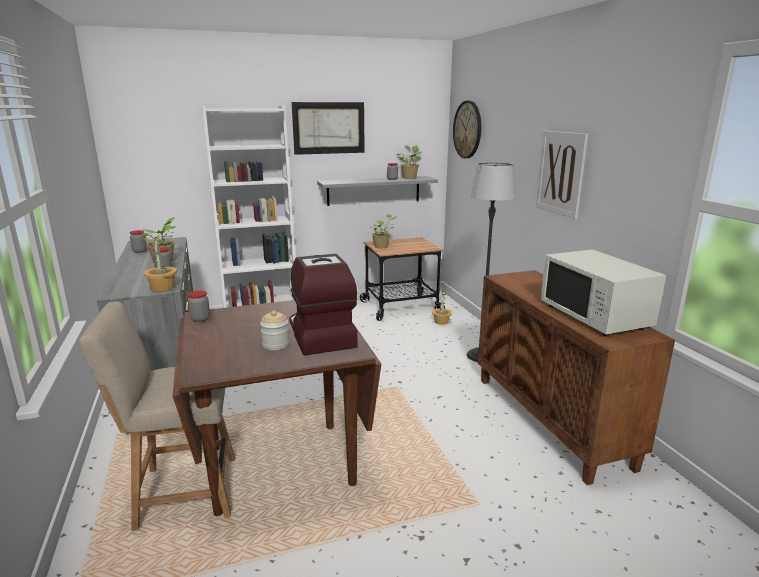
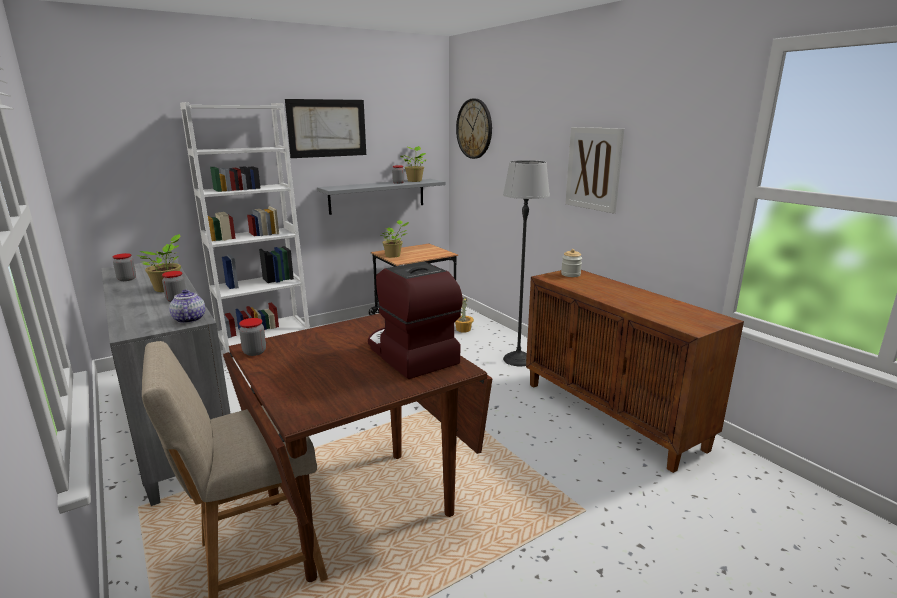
camera: 15 degrees left, 0 degrees up
potted plant [144,236,177,291] -> teapot [169,290,205,323]
jar [260,311,289,350] -> jar moved to [561,249,582,277]
white microwave [541,249,666,337] -> none

